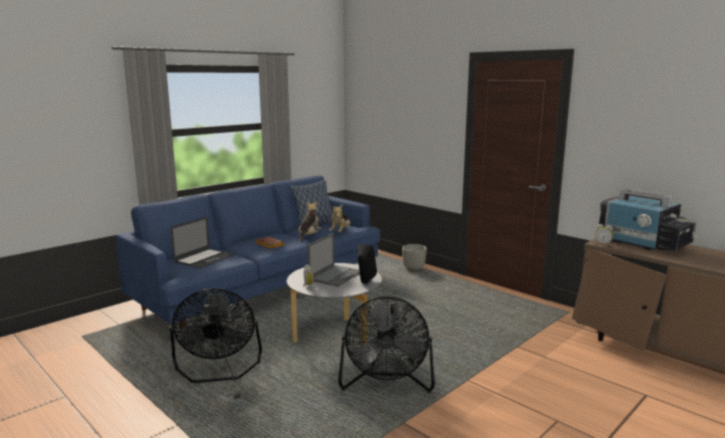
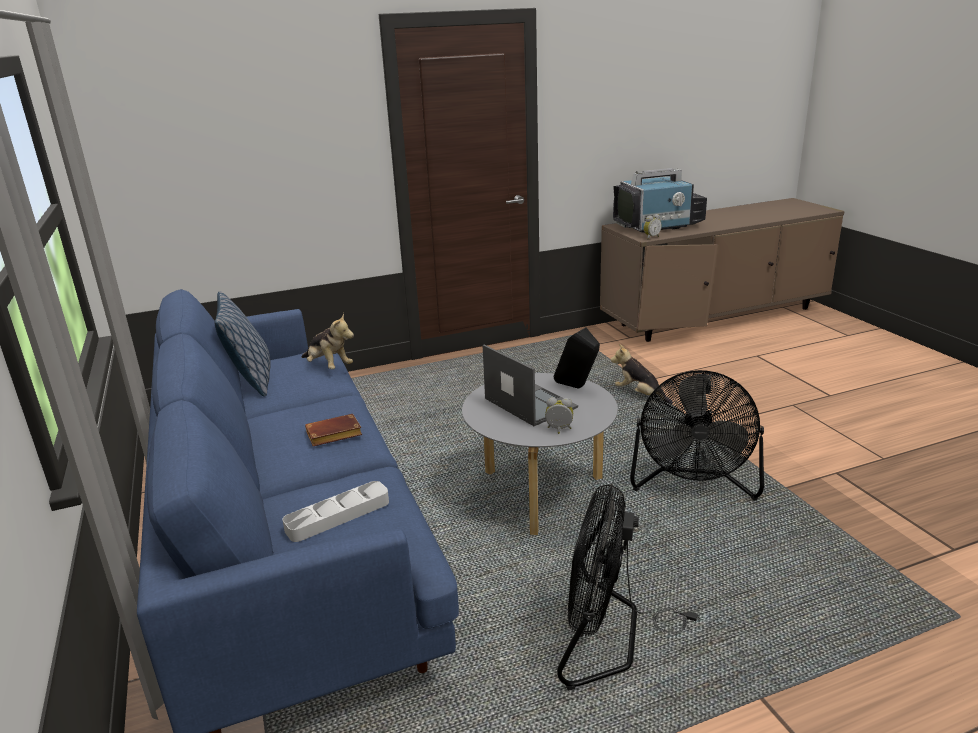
camera: 65 degrees left, 10 degrees up
laptop [171,217,234,268] -> grey tray [282,481,389,542]
plush toy [299,202,321,242] -> plush toy moved to [611,344,673,404]
black fan [338,297,435,394] -> black fan turned 75 degrees clockwise [630,370,764,501]
grey planter [402,244,427,271] -> none

